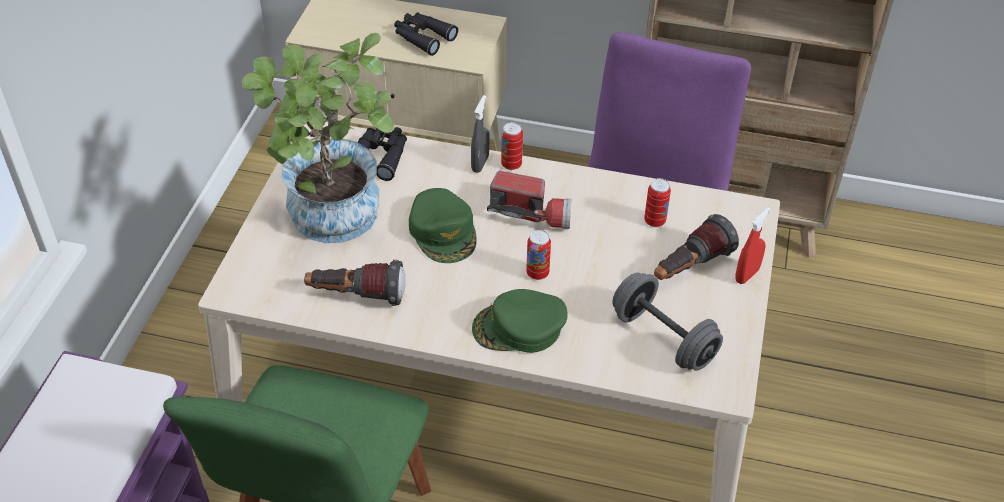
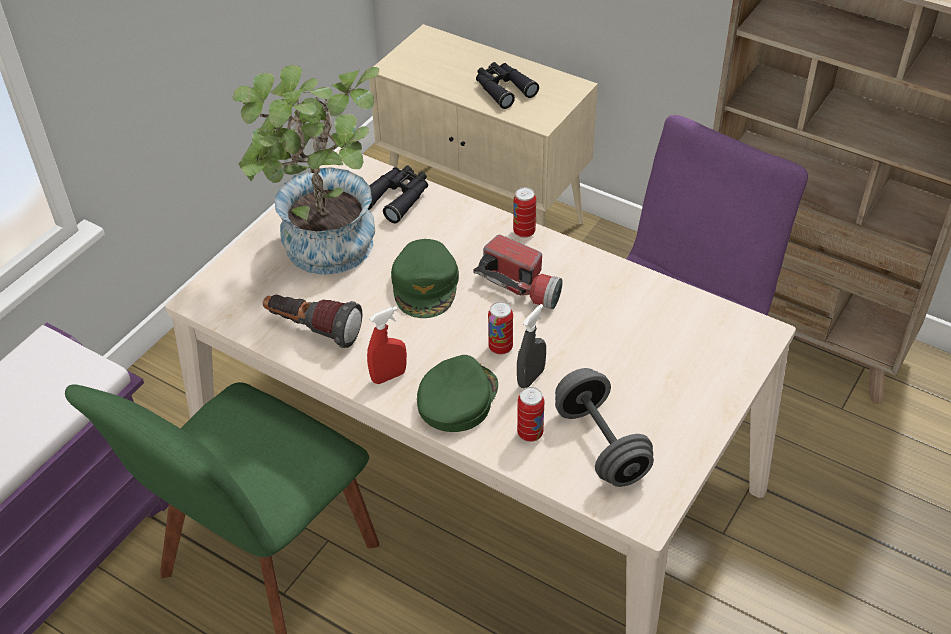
camera: 20 degrees right, 0 degrees up
grey spray bottle [471,95,490,173] -> grey spray bottle moved to [517,304,546,388]
green cap [472,289,568,353] -> green cap turned 105 degrees clockwise [417,355,498,432]
can [644,178,671,227] -> can moved to [517,387,544,442]
flashlight [654,214,739,280] -> none
red spray bottle [735,207,771,284] -> red spray bottle moved to [367,306,407,384]

